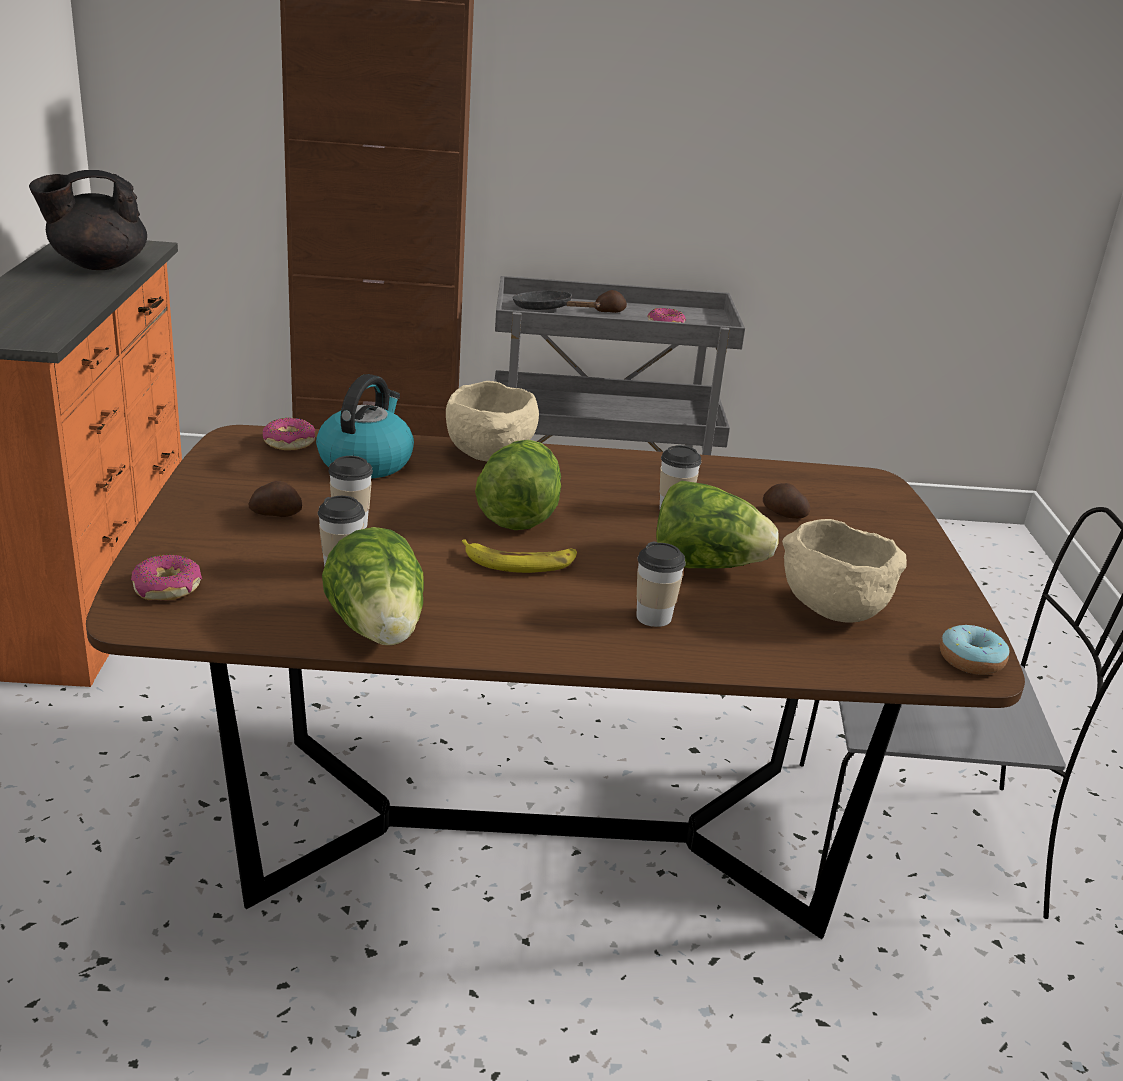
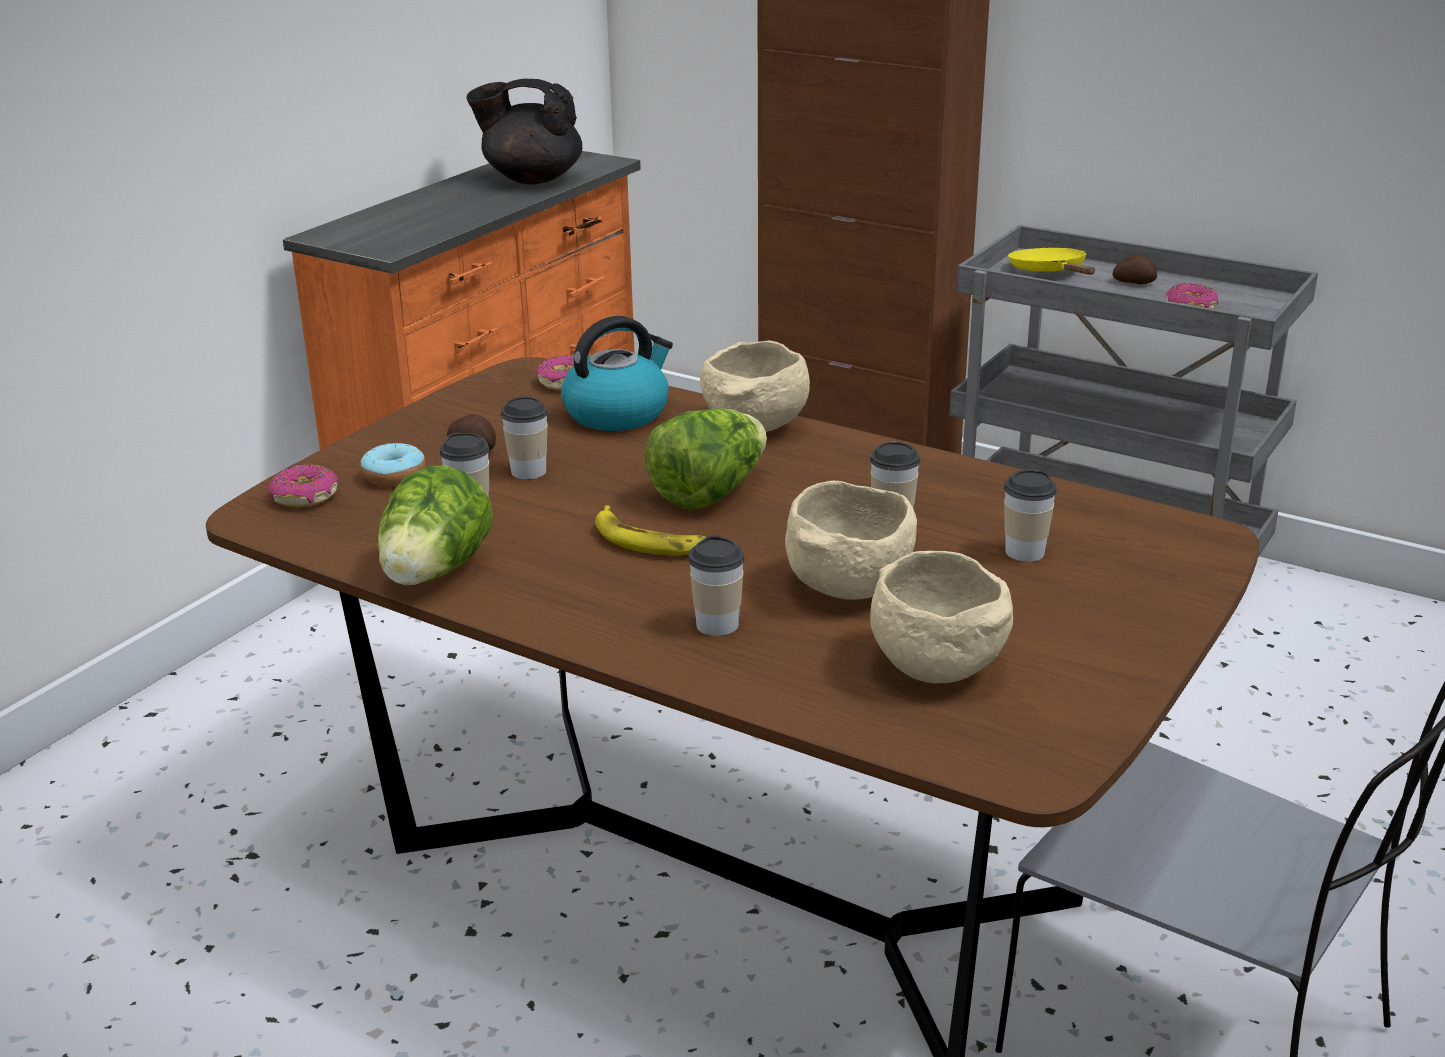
camera: 35 degrees right, 0 degrees up
black frying pan [513,291,600,310] -> yellow frying pan [1008,248,1095,275]
lettuce [656,481,779,568] -> beige bowl [785,481,917,600]
potato [763,483,810,519] -> cup [1004,470,1057,562]
donut [940,625,1009,675] -> donut moved to [361,443,426,487]

